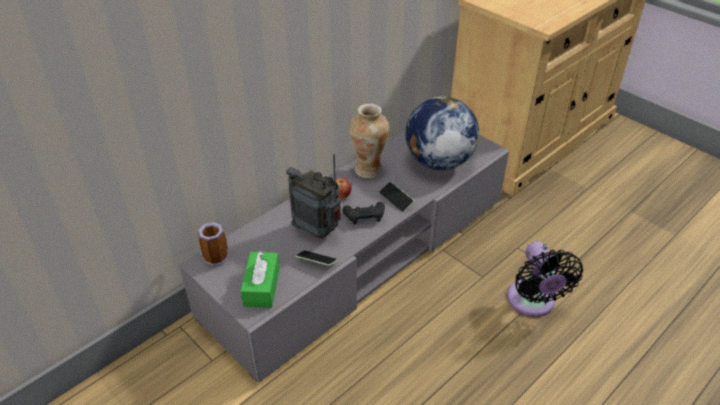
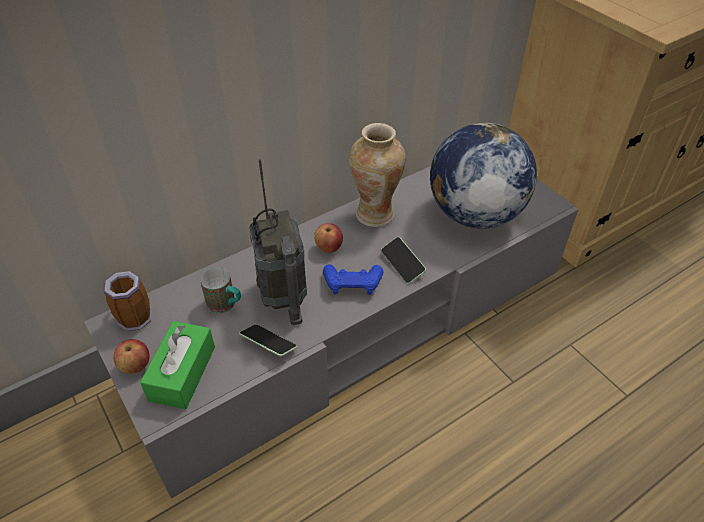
camera: 10 degrees right, 5 degrees up
radio [286,154,341,239] -> radio turned 150 degrees counterclockwise [249,159,307,325]
black game controller [342,202,385,225] -> blue game controller [323,264,383,295]
black fan [507,241,583,317] -> none
none -> apple [113,339,149,374]
none -> mug [200,267,241,314]

